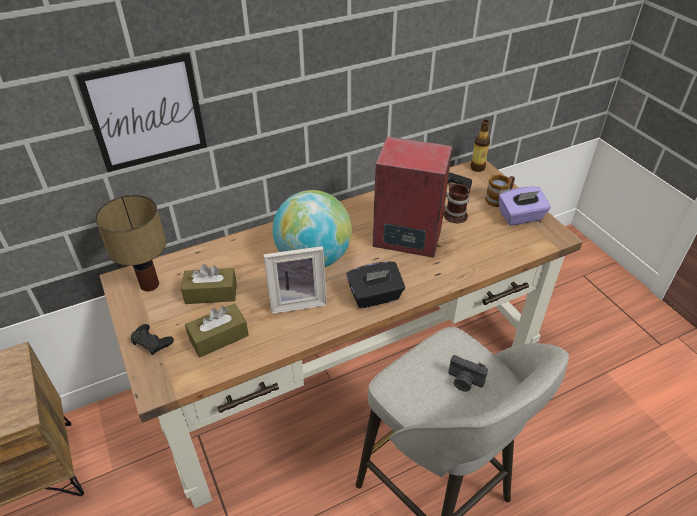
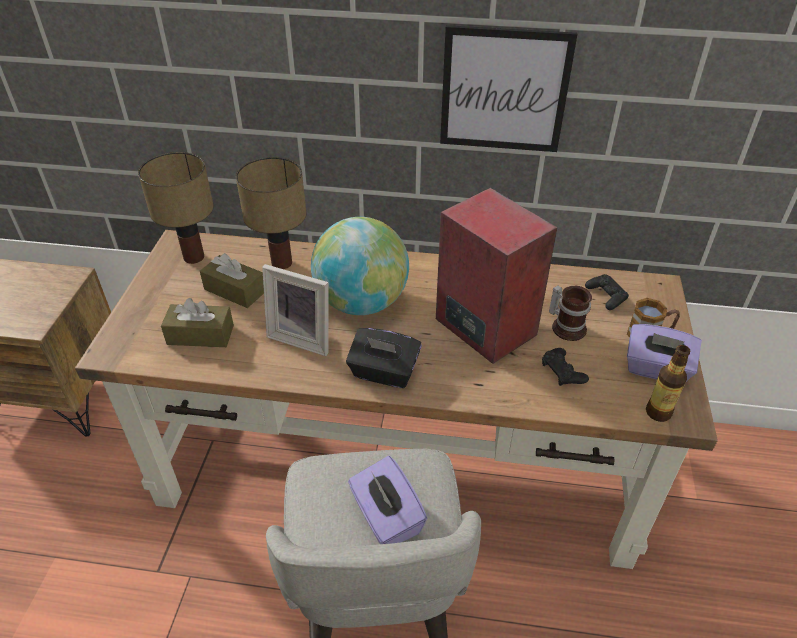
camera: 35 degrees right, 0 degrees up
picture [76,52,207,172] -> picture moved to [440,25,577,152]
black game controller [131,324,174,355] -> black game controller moved to [542,348,589,386]
camera [448,355,488,392] -> purple tissue box [348,456,428,544]
bottle [470,120,490,172] -> bottle moved to [646,345,690,422]
none -> table lamp [236,157,306,269]

